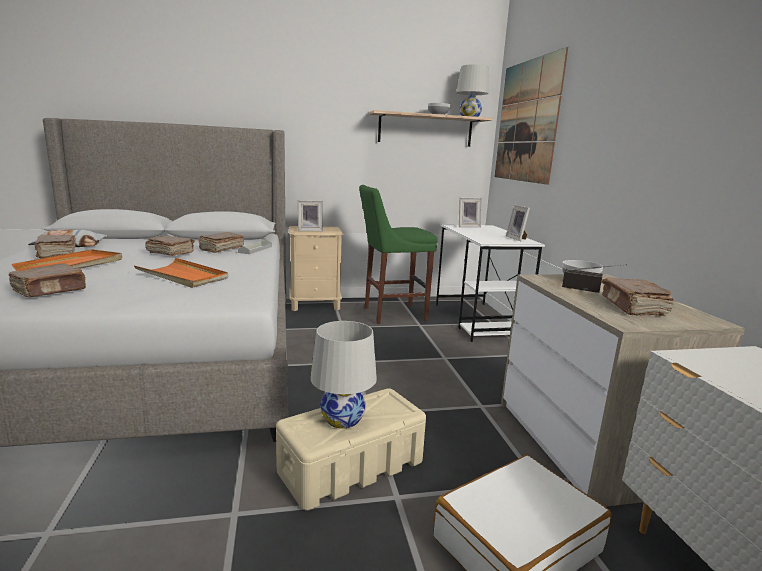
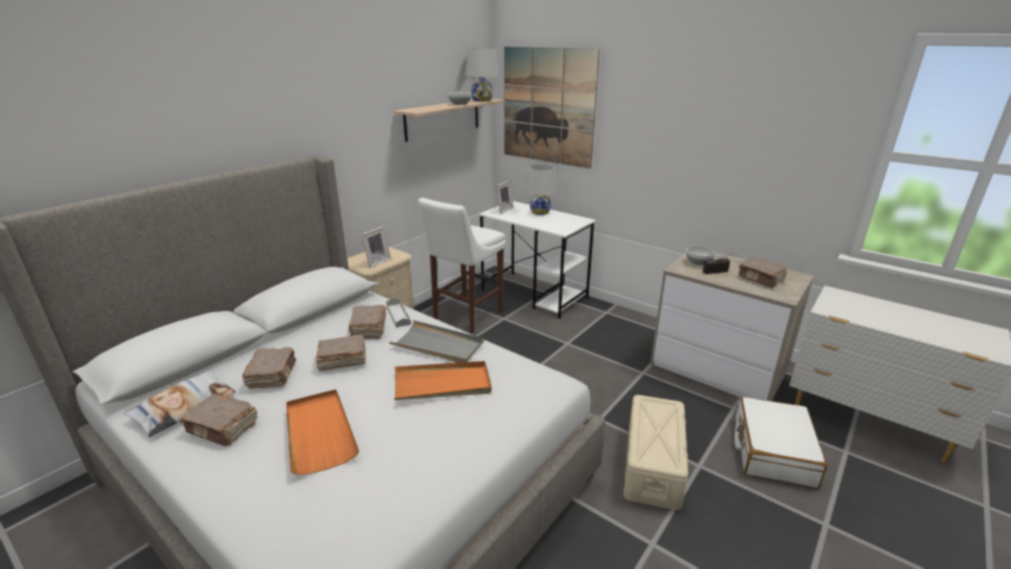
camera: 40 degrees left, 10 degrees up
brown book [9,263,86,297] -> brown book moved to [242,347,296,389]
white table lamp [310,321,377,429] -> white table lamp moved to [525,164,557,215]
green stool [359,185,438,324] -> white stool [418,198,506,333]
picture frame [506,204,530,241] -> none
none -> grey tray [389,320,484,363]

